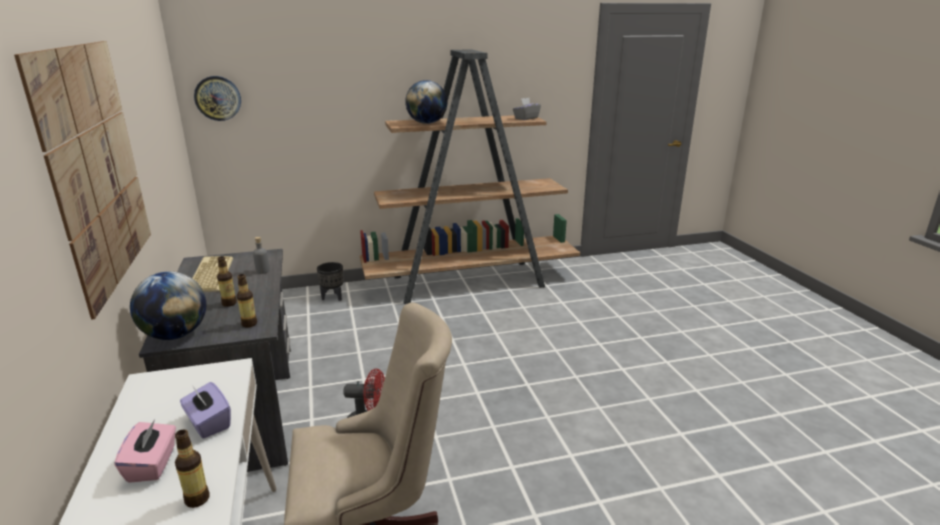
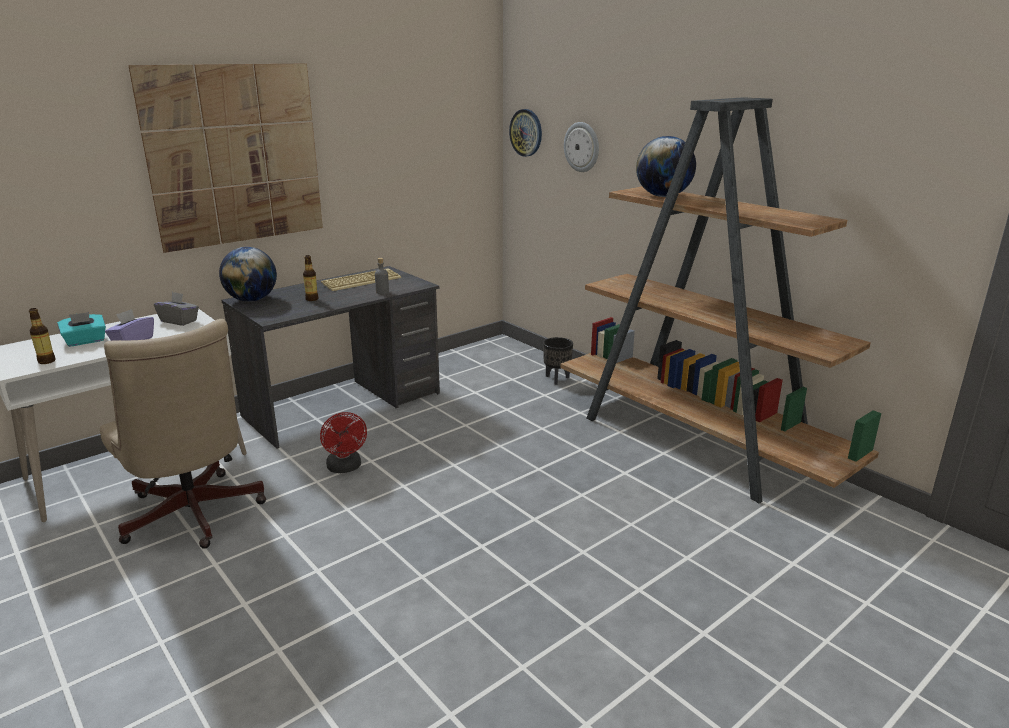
camera: 65 degrees right, 0 degrees up
pink tissue box [114,419,176,483] -> turquoise tissue box [57,312,106,347]
bottle [237,274,257,327] -> none
grey tissue box [513,98,541,120] -> grey tissue box moved to [154,292,199,326]
none -> wall clock [564,122,599,172]

